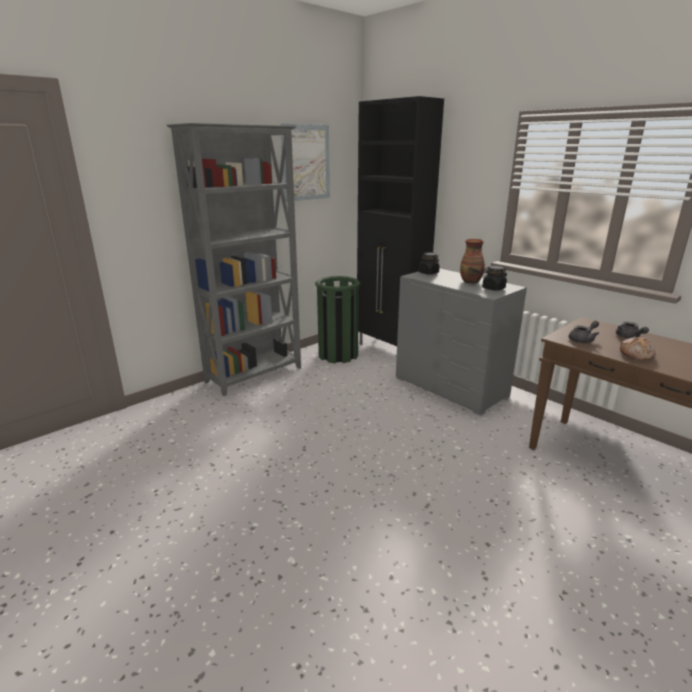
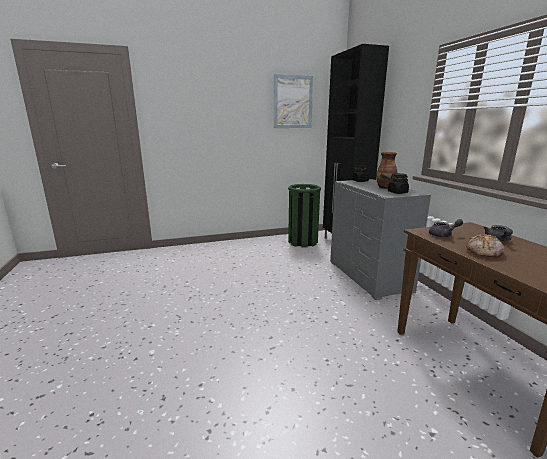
camera: 25 degrees right, 5 degrees down
grey bookcase [167,123,301,396] -> none

